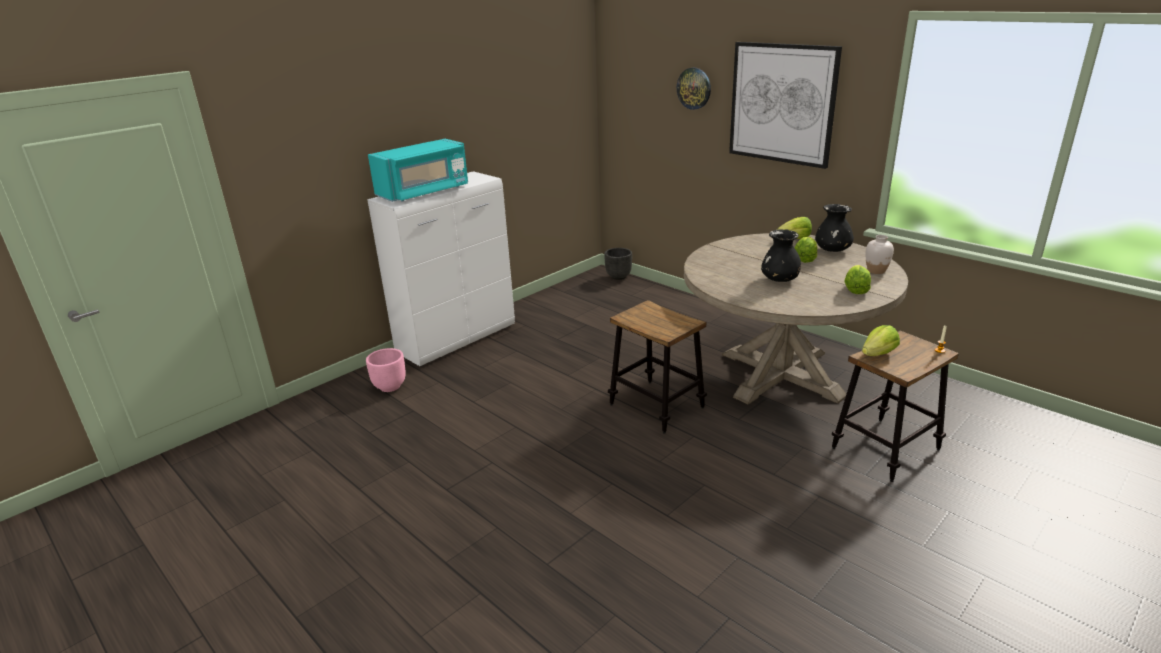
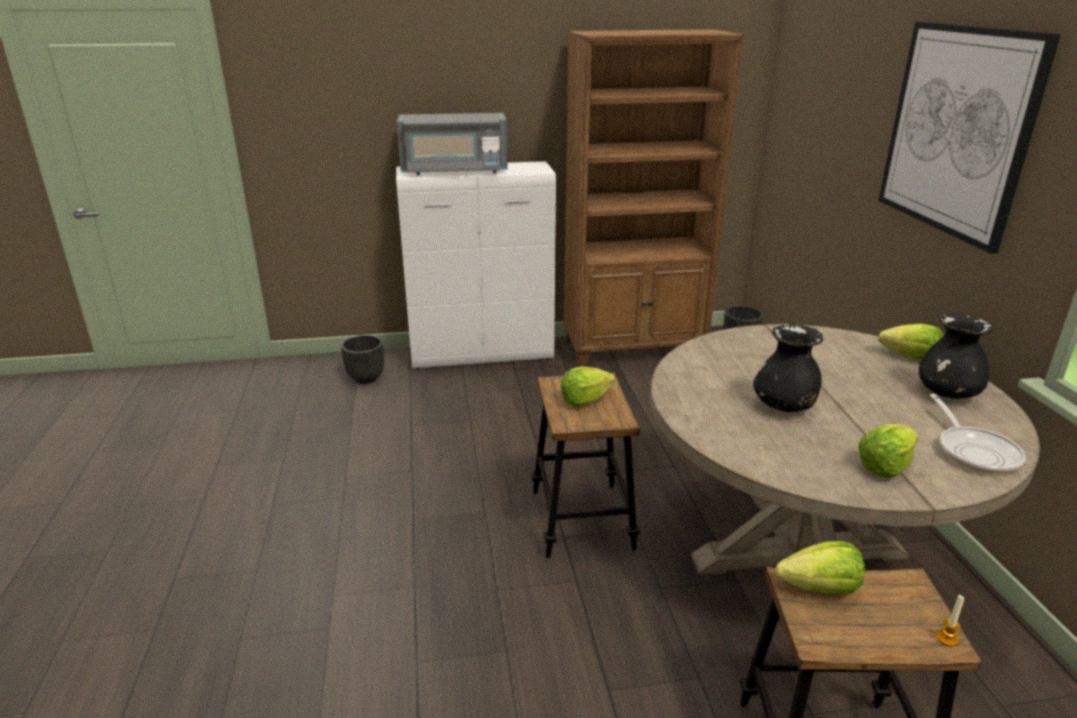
camera: 35 degrees right, 0 degrees up
pink planter [366,348,406,392] -> black planter [341,335,384,384]
turquoise microwave [368,139,468,202] -> grey microwave [397,113,508,175]
wall clock [677,68,711,110] -> none
lettuce [795,237,817,263] -> lettuce moved to [561,367,615,407]
white vase [866,235,894,274] -> frying pan [930,394,1026,474]
none -> brown bookcase [564,29,744,367]

